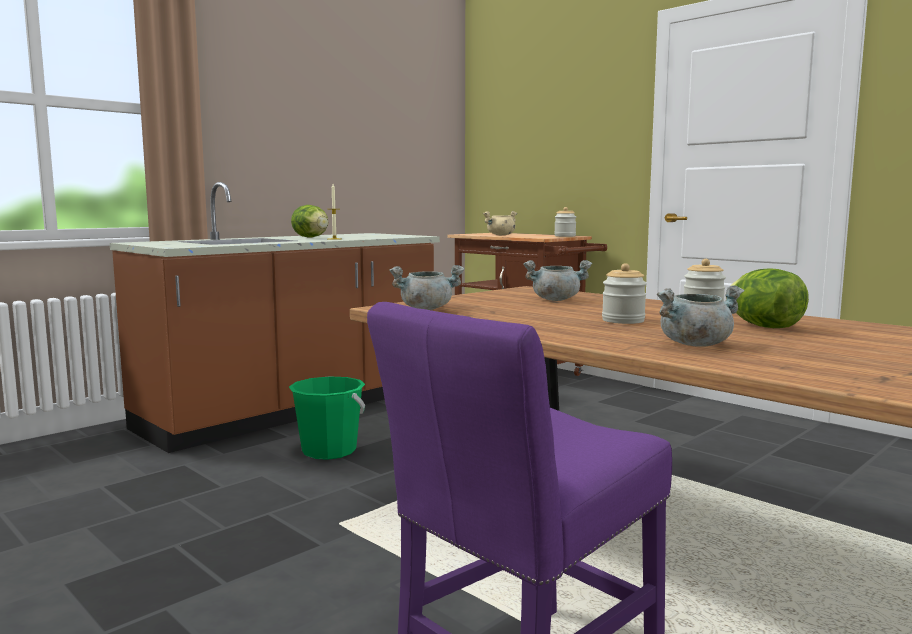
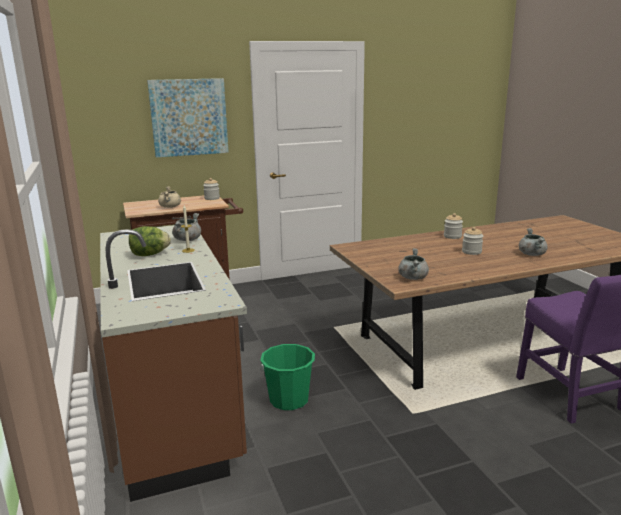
camera: 65 degrees left, 10 degrees up
grey cooking pot [523,260,592,301] -> grey cooking pot moved to [172,213,201,241]
lettuce [726,268,809,328] -> none
none -> picture [147,78,229,158]

